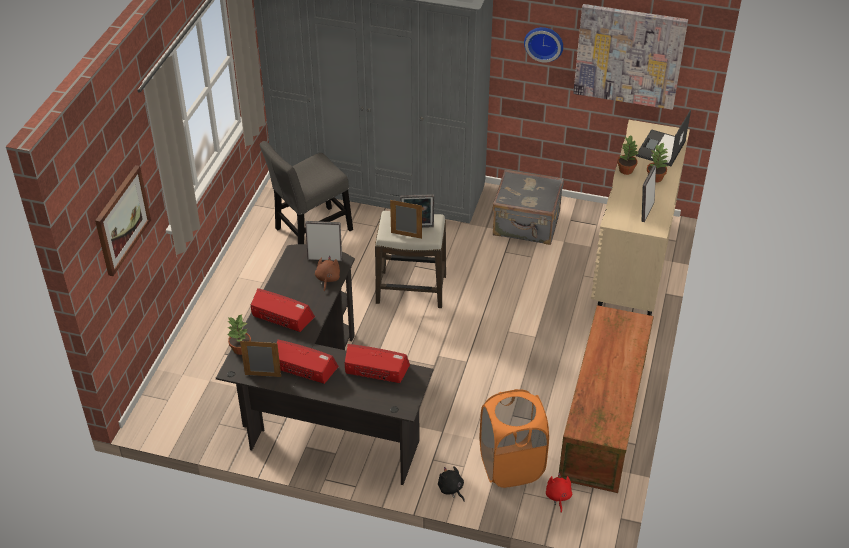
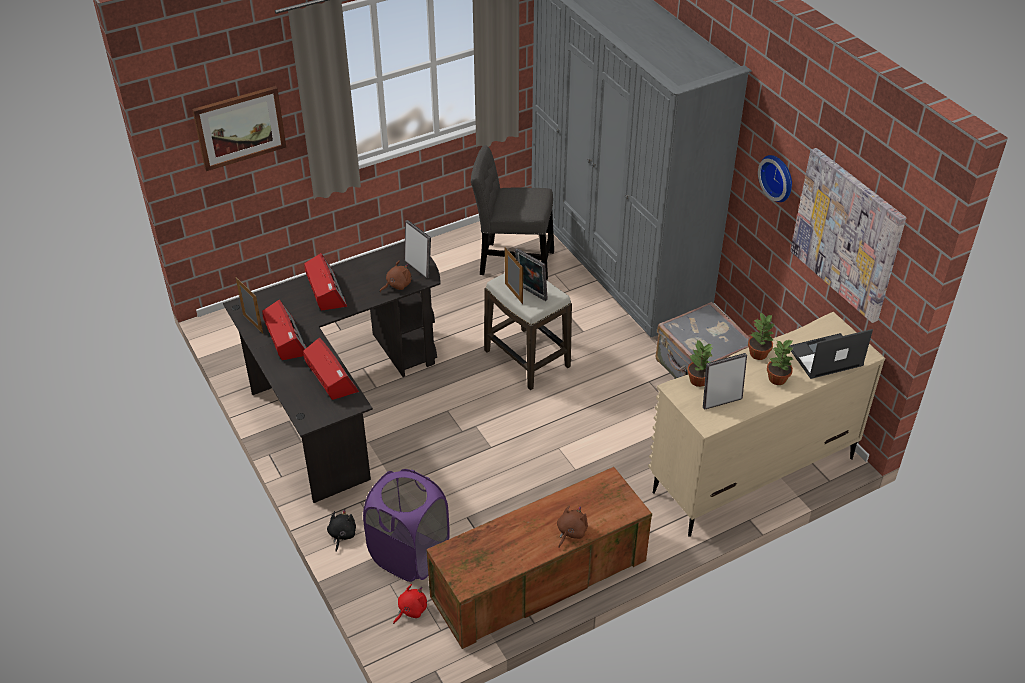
camera: 45 degrees right, 0 degrees up
potted plant [227,315,251,355] -> potted plant moved to [687,340,713,387]
orange laundry basket [480,389,549,488] -> purple laundry basket [363,469,450,582]
none -> brown plush toy [557,505,588,547]

